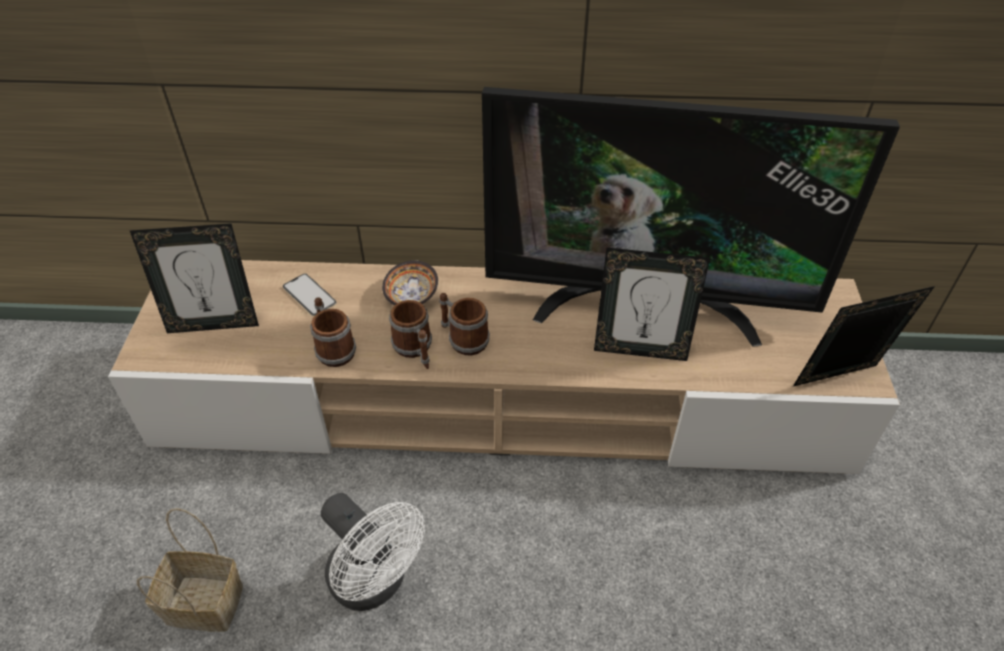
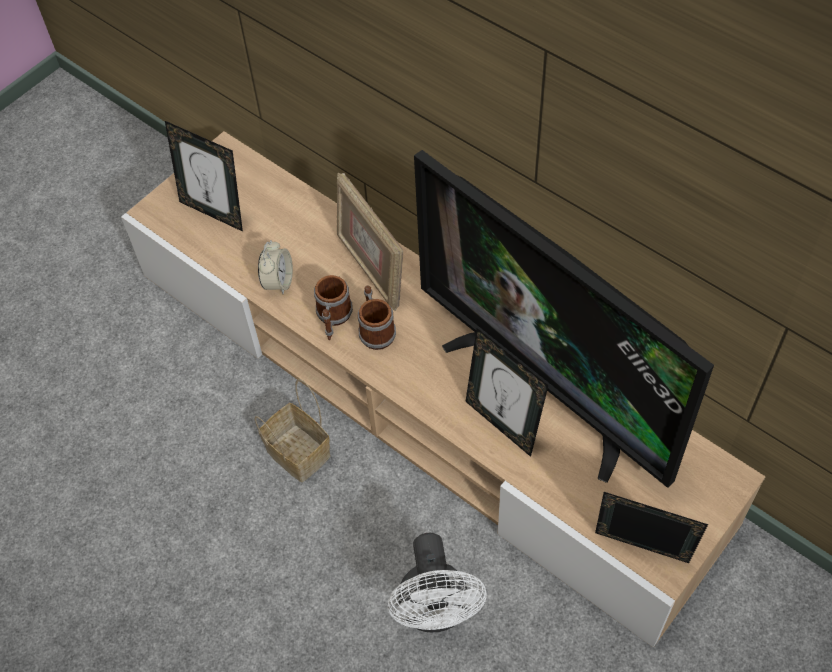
camera: 40 degrees right, 10 degrees up
basket [137,508,243,632] -> basket moved to [255,379,330,482]
phone [283,273,337,316] -> none
mug [310,297,356,367] -> alarm clock [258,240,293,295]
white fan [321,493,425,611] -> white fan moved to [388,533,487,632]
bowl [382,260,438,306] -> picture frame [337,173,403,311]

